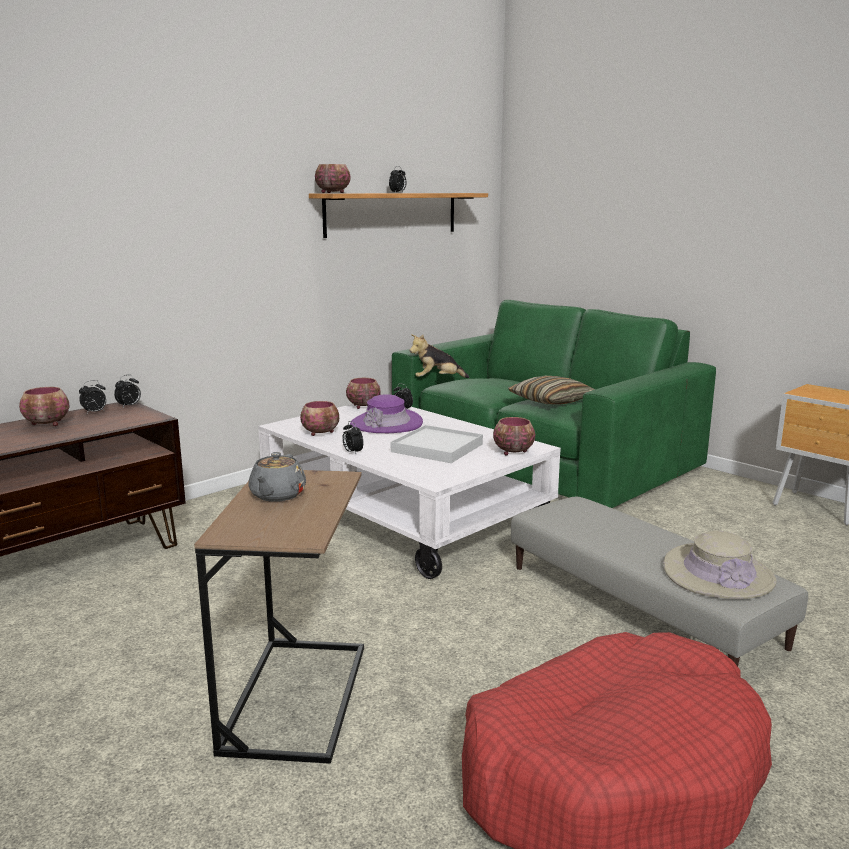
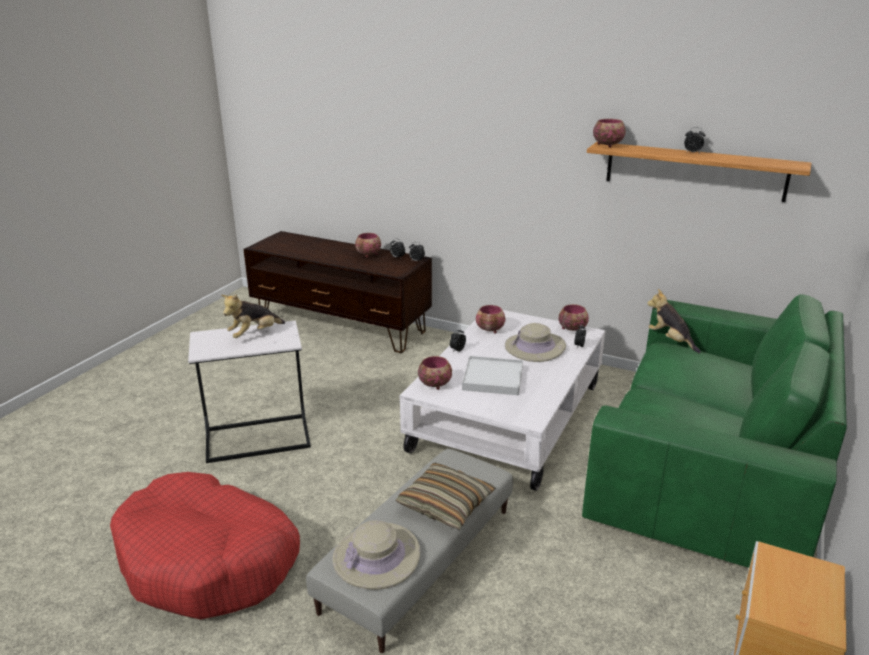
camera: 70 degrees right, 10 degrees up
brown side table [194,470,364,764] -> white side table [188,320,311,463]
grey teapot [248,452,306,502] -> plush toy [221,294,285,338]
purple hat [350,394,423,433] -> beige hat [505,323,566,362]
bowl [493,417,535,455] -> bowl moved to [418,356,452,390]
pillow [508,376,595,405] -> pillow moved to [395,463,496,530]

